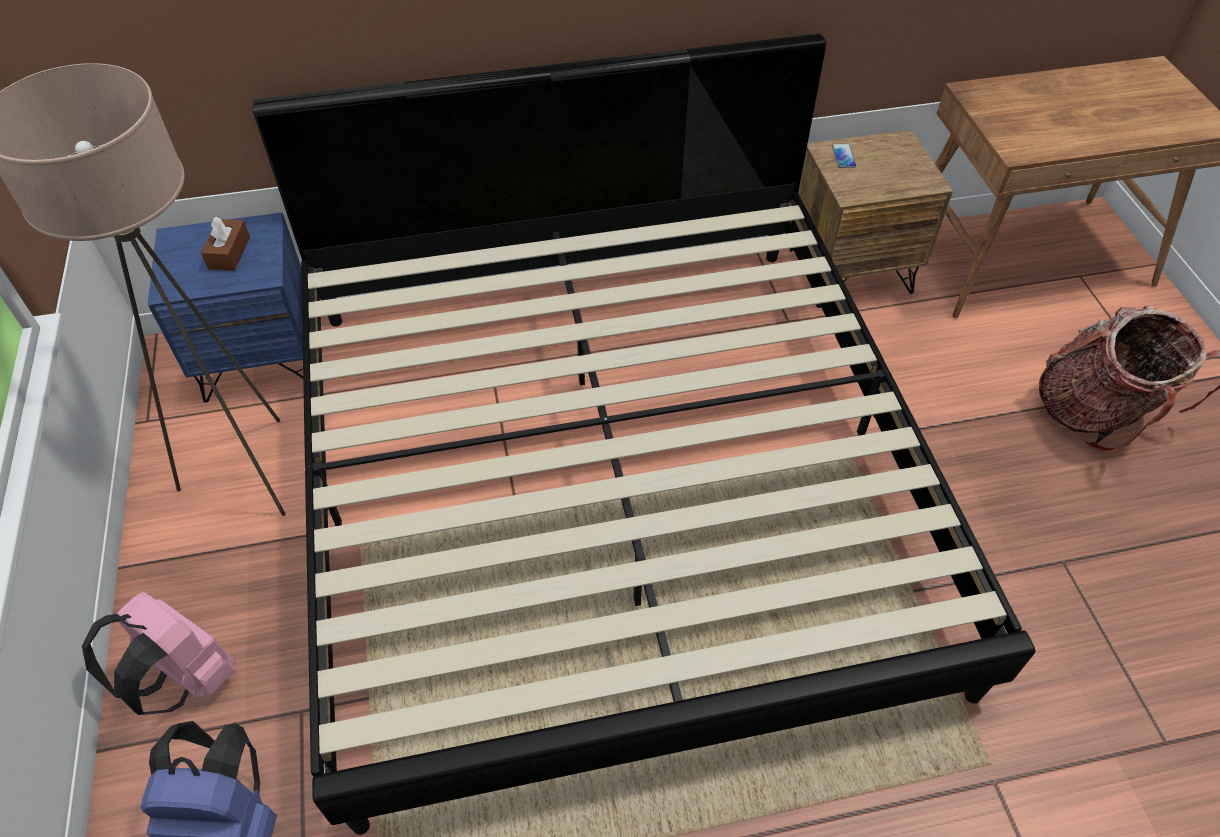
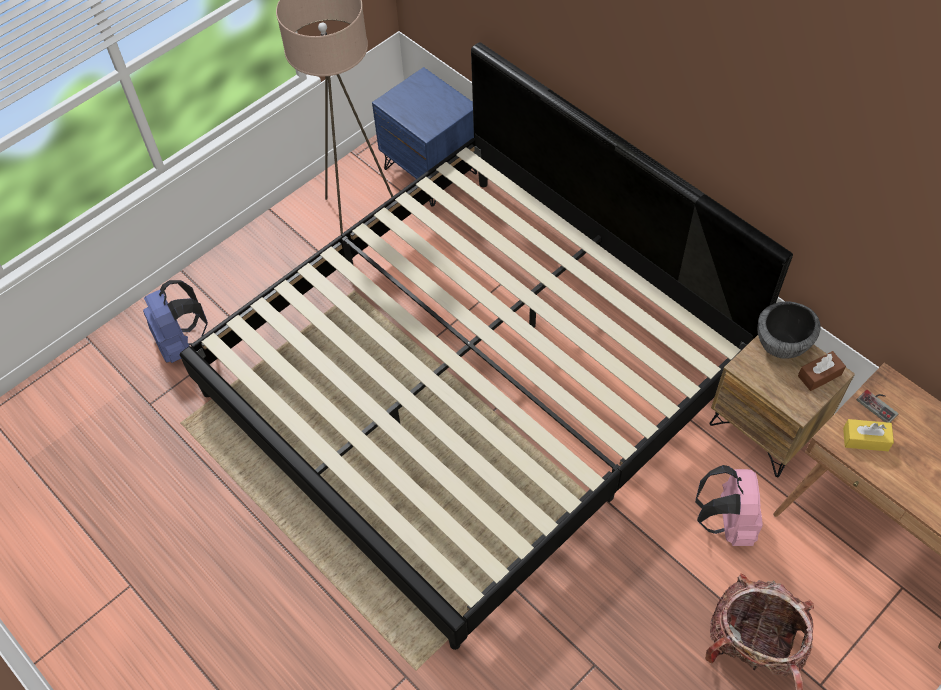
camera: 60 degrees right, 5 degrees up
pink backpack [82,592,235,715] -> pink backpack moved to [695,465,763,546]
brown tissue box [201,217,250,271] -> brown tissue box moved to [798,351,846,391]
phone [832,143,856,168] -> bowl [758,301,820,358]
none -> yellow tissue box [843,419,894,451]
none -> game controller [857,390,899,423]

